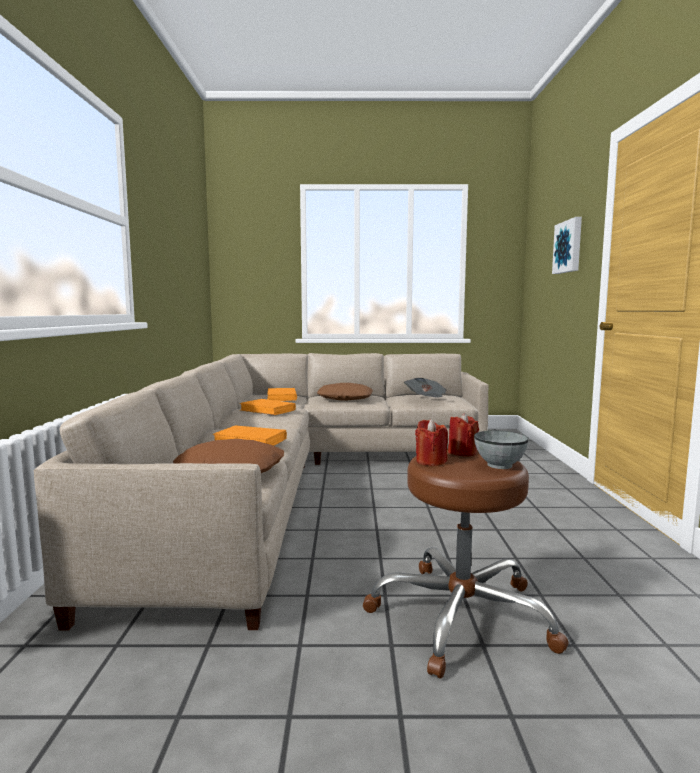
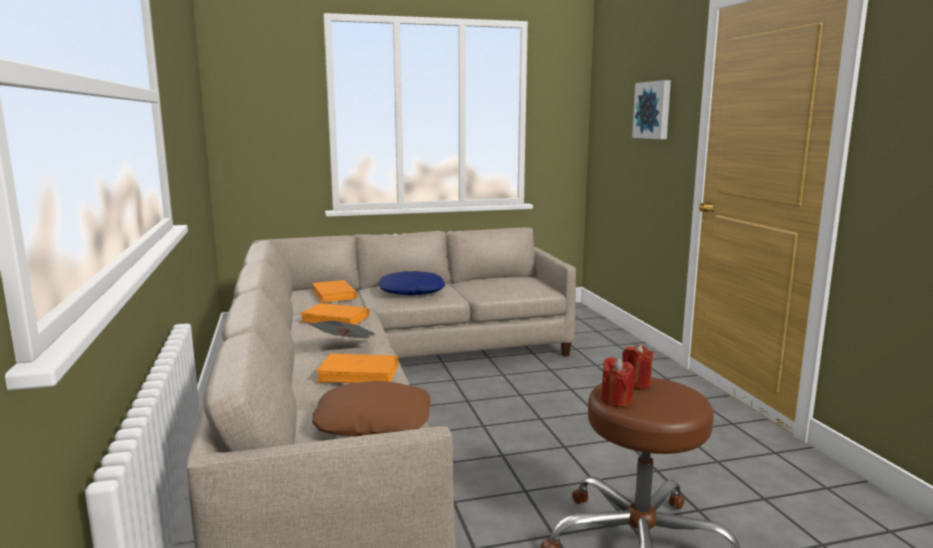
camera: 15 degrees left, 5 degrees up
brown pillow [317,383,373,401] -> blue pillow [379,271,445,295]
newspaper [404,378,447,397] -> newspaper moved to [308,321,375,338]
grey bowl [474,431,528,469] -> none

